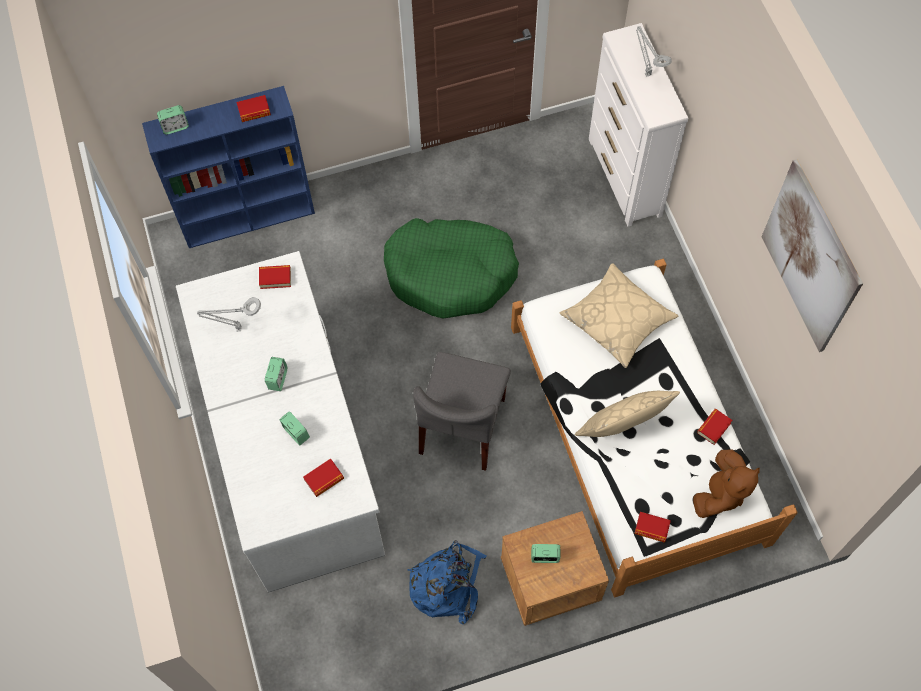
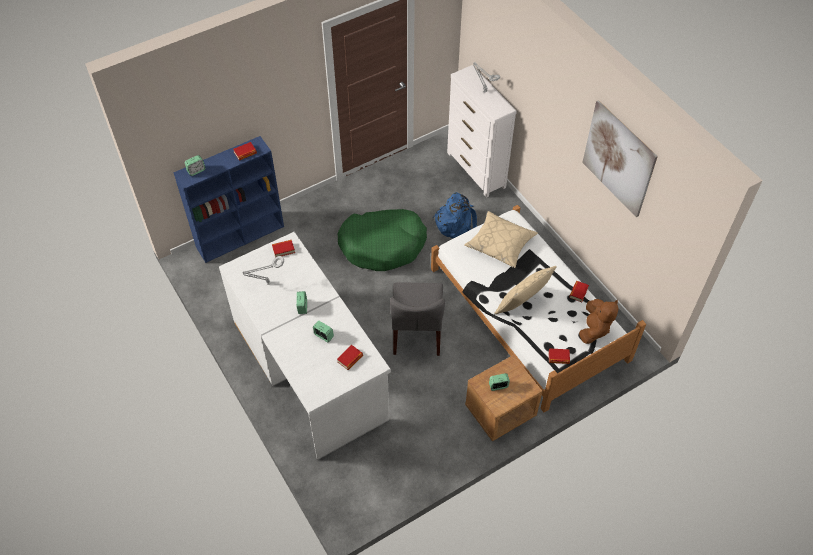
camera: 15 degrees left, 10 degrees down
blue backpack [407,540,487,625] -> blue backpack moved to [433,192,477,238]

